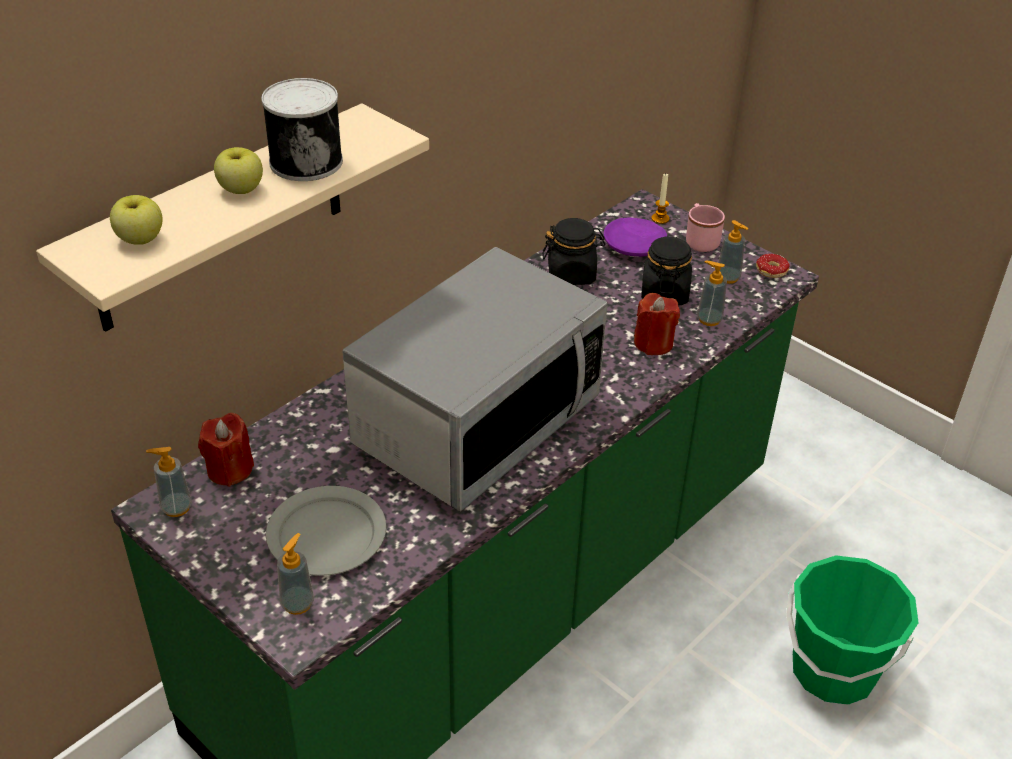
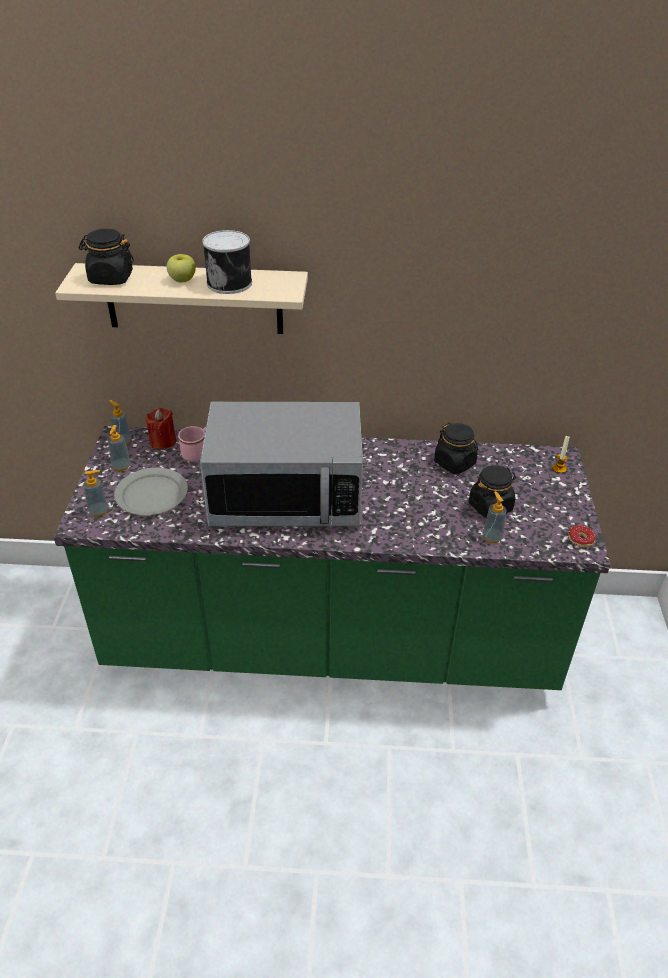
camera: 50 degrees right, 0 degrees up
apple [110,195,163,245] -> black jar [79,229,134,285]
purple plate [604,217,667,257] -> none
red candle [634,293,680,355] -> none
pink mug [686,203,725,252] -> pink mug moved to [178,426,206,462]
soap dispenser [718,220,748,284] -> soap dispenser moved to [108,425,130,471]
green bucket [786,555,919,705] -> none

